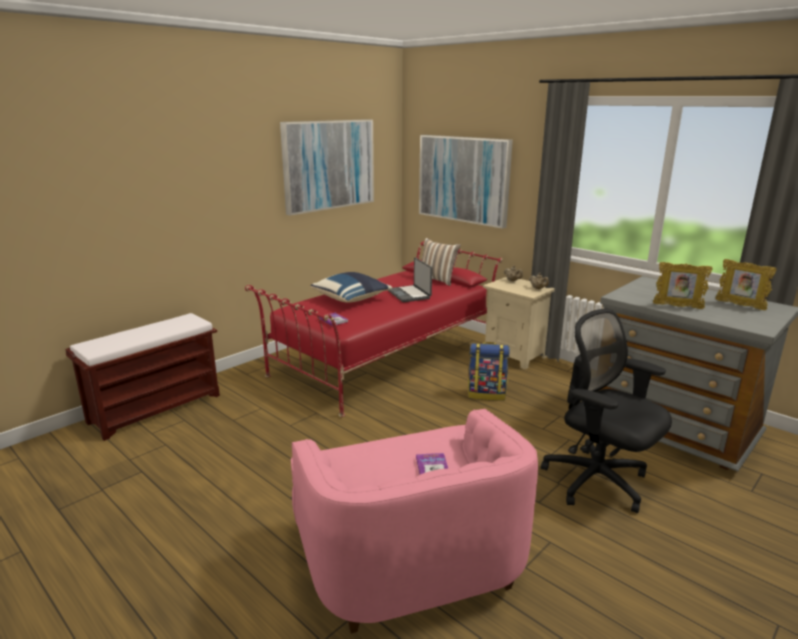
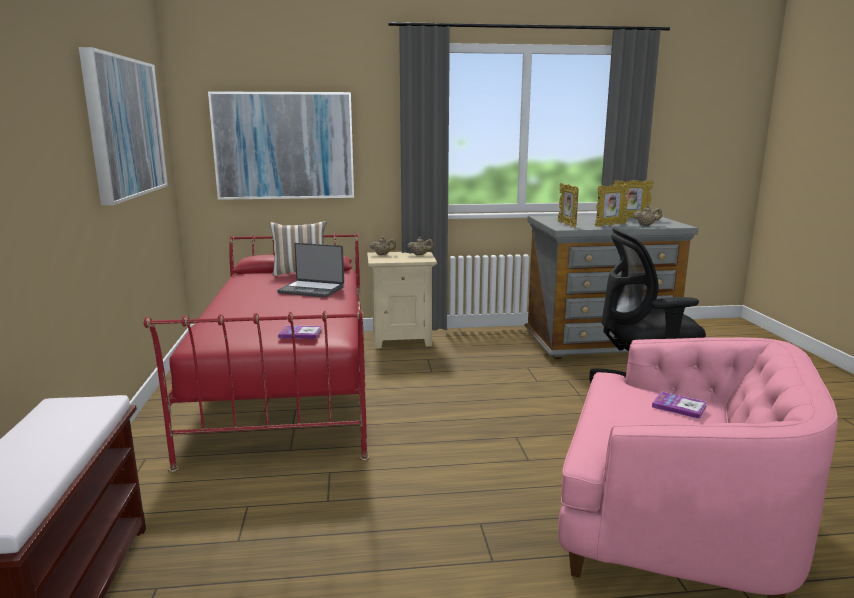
camera: 50 degrees left, 5 degrees down
blue pillow [310,272,392,303] -> none
backpack [468,342,510,401] -> none
none -> picture frame [558,183,579,228]
none -> beige teapot [633,205,662,226]

